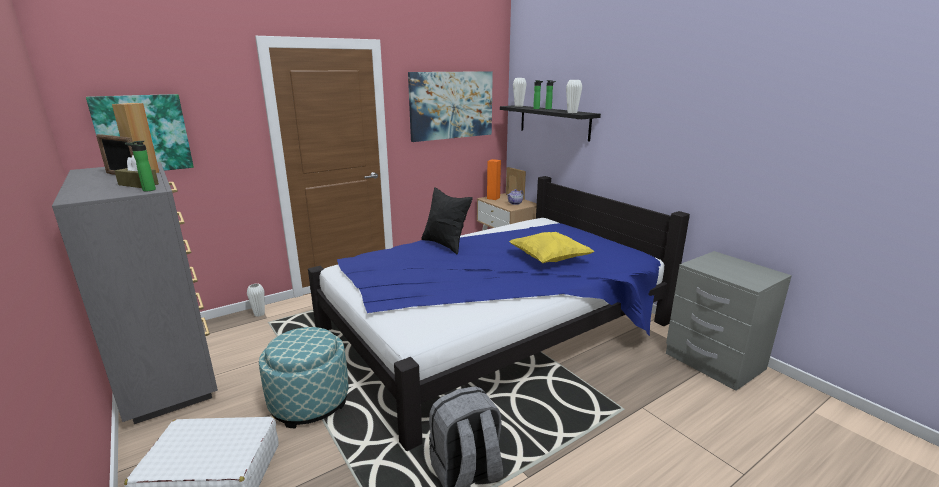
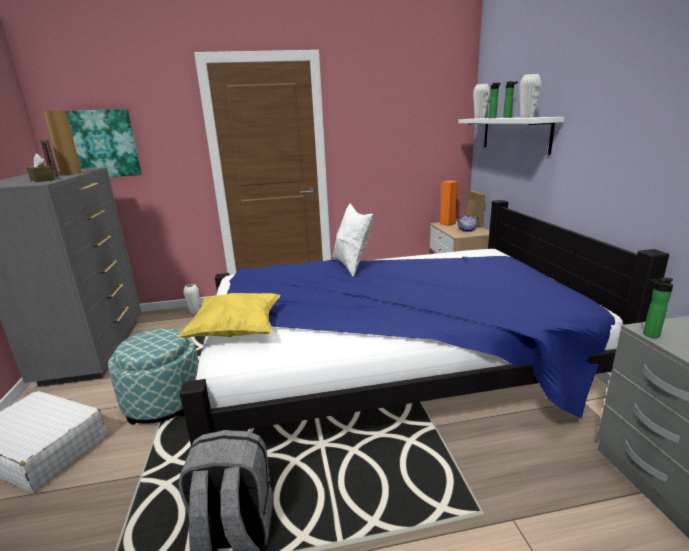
camera: 25 degrees right, 0 degrees up
bottle [125,141,156,191] -> bottle moved to [643,278,673,338]
picture [408,71,493,142] -> none
black pillow [421,187,473,254] -> white pillow [333,203,374,277]
black shelf [500,105,601,141] -> white shelf [458,117,564,155]
yellow pillow [509,232,595,263] -> yellow pillow moved to [178,293,281,338]

